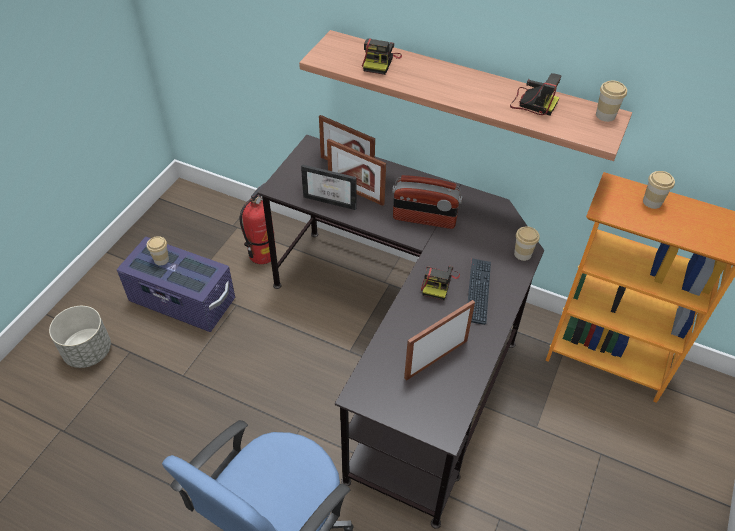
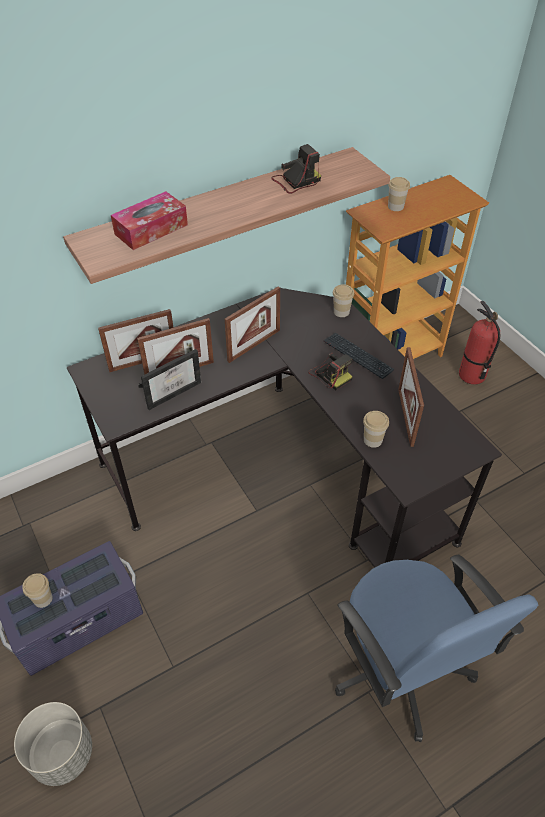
camera: 55 degrees left, 0 degrees up
fire extinguisher [240,183,276,264] -> fire extinguisher moved to [459,301,500,385]
camera [362,38,402,75] -> tissue box [111,191,188,250]
radio [392,175,463,229] -> picture frame [225,286,280,363]
cup [596,81,627,122] -> cup moved to [363,411,389,448]

